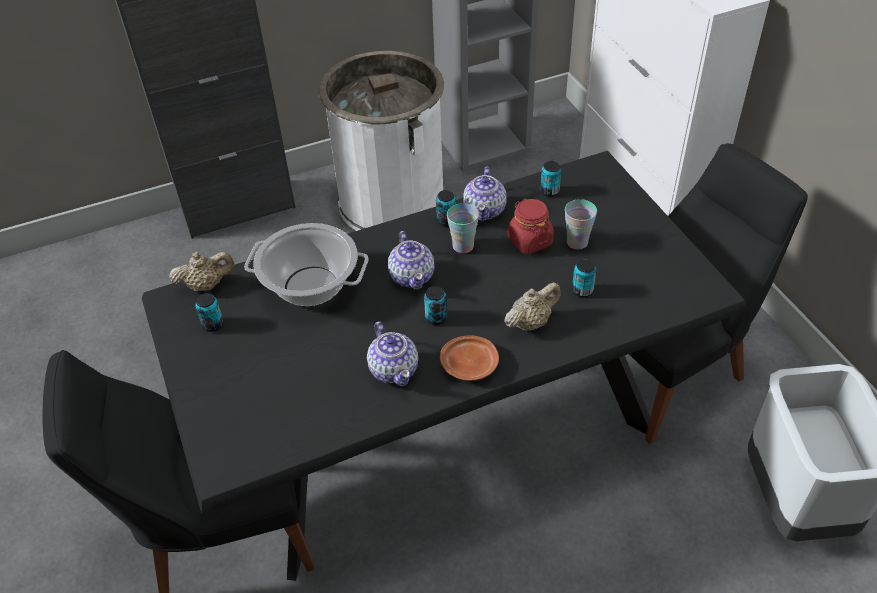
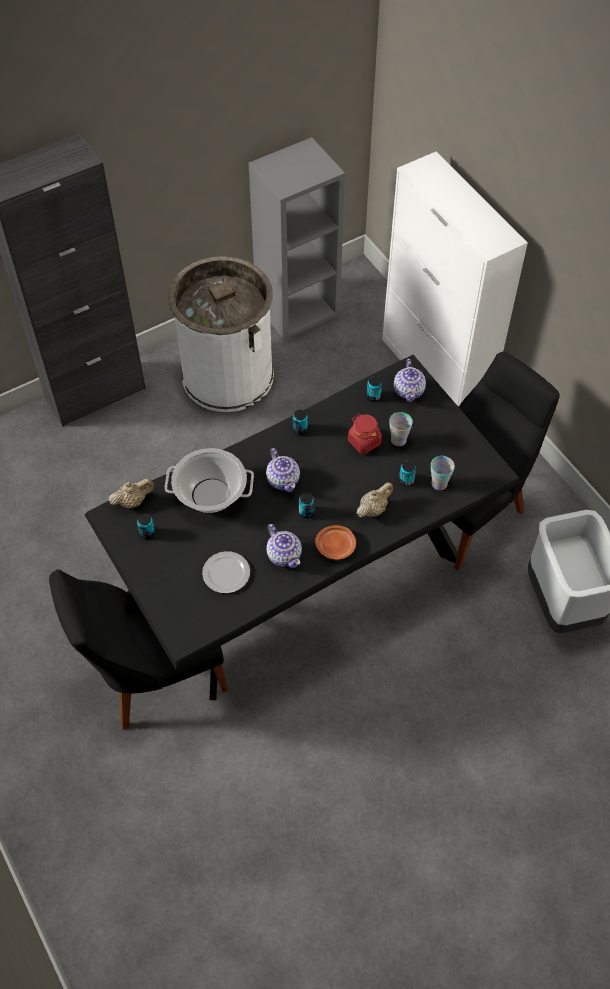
camera: 10 degrees left, 10 degrees up
cup [447,203,479,253] -> cup moved to [431,456,455,490]
teapot [463,166,507,221] -> teapot moved to [394,359,426,402]
none -> plate [202,551,250,593]

